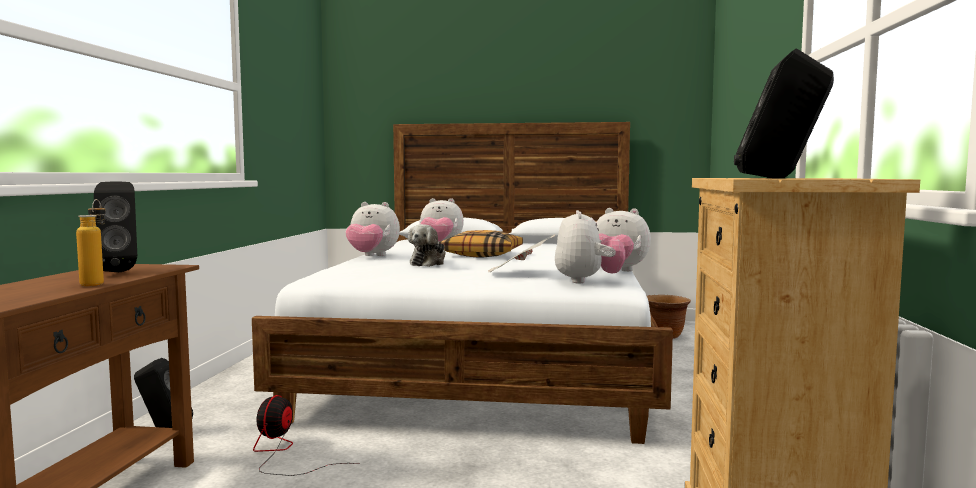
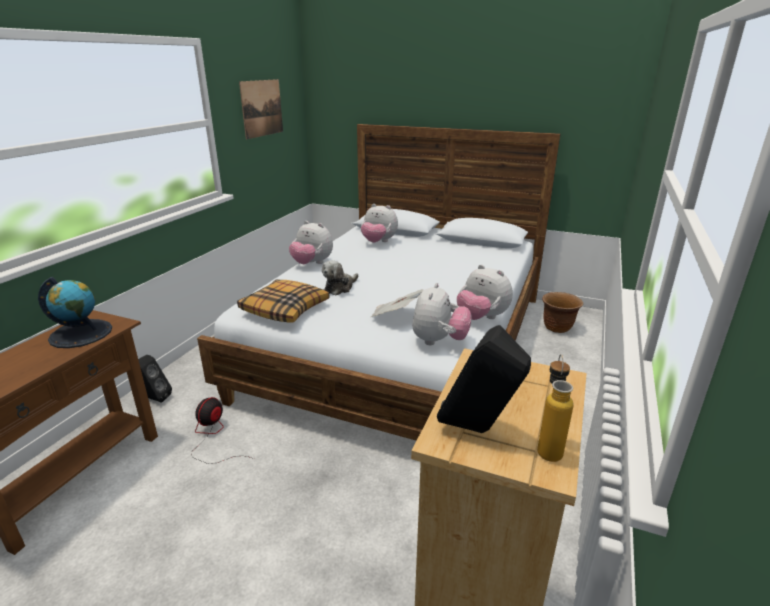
camera: 15 degrees right, 20 degrees up
bottle [76,199,106,286] -> bottle moved to [537,354,573,462]
black speaker [93,181,137,272] -> globe [38,277,112,348]
pillow [439,230,523,257] -> pillow moved to [237,280,329,323]
none -> picture [239,79,283,139]

